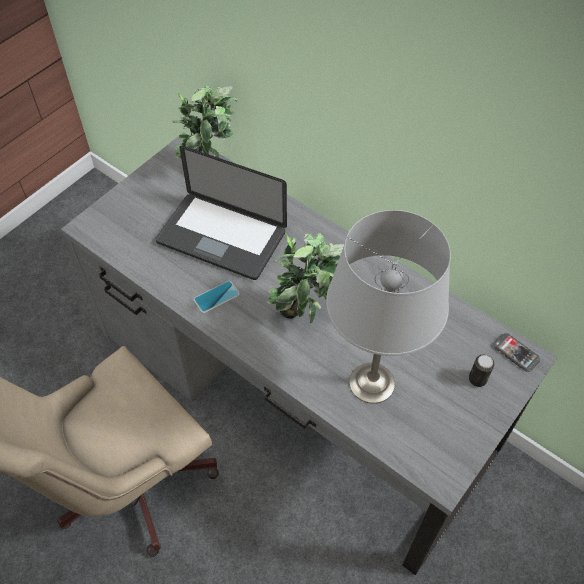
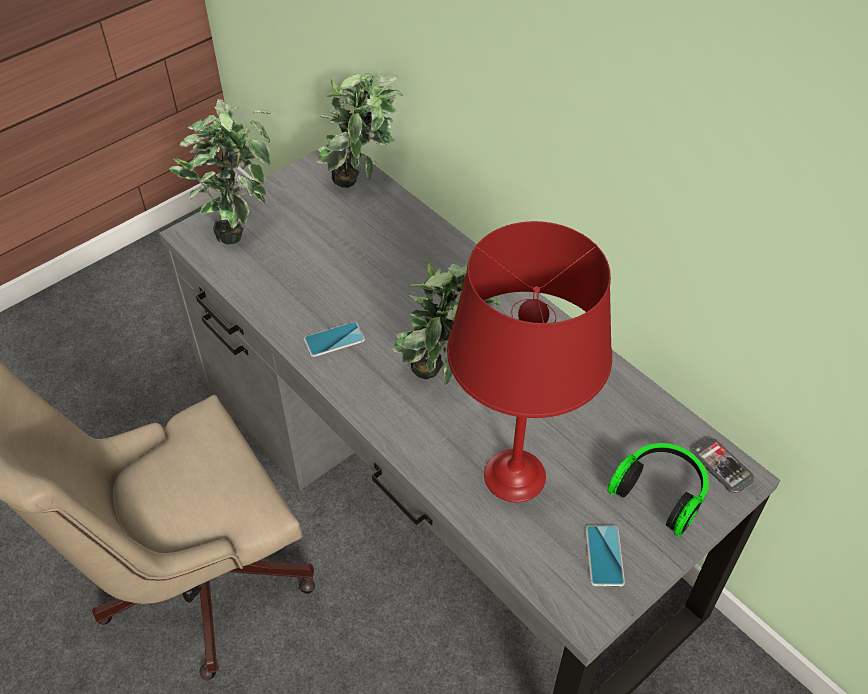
camera: 10 degrees right, 5 degrees down
laptop [155,146,287,280] -> none
grey table lamp [326,210,451,404] -> red table lamp [447,221,612,502]
can [469,354,495,387] -> headphones [607,443,709,537]
none -> potted plant [170,99,272,245]
none -> phone [586,525,625,587]

